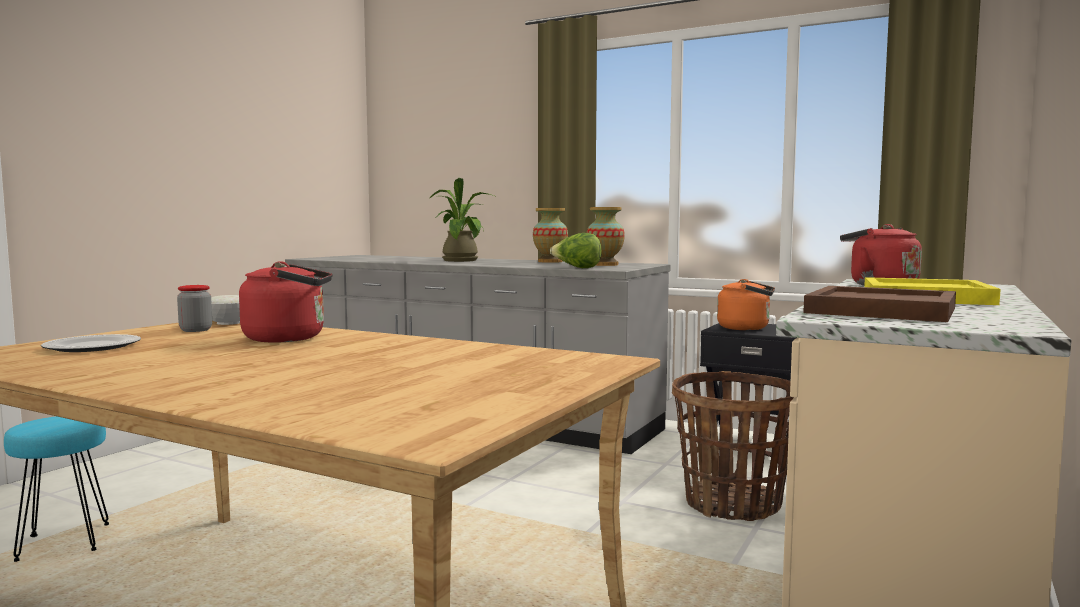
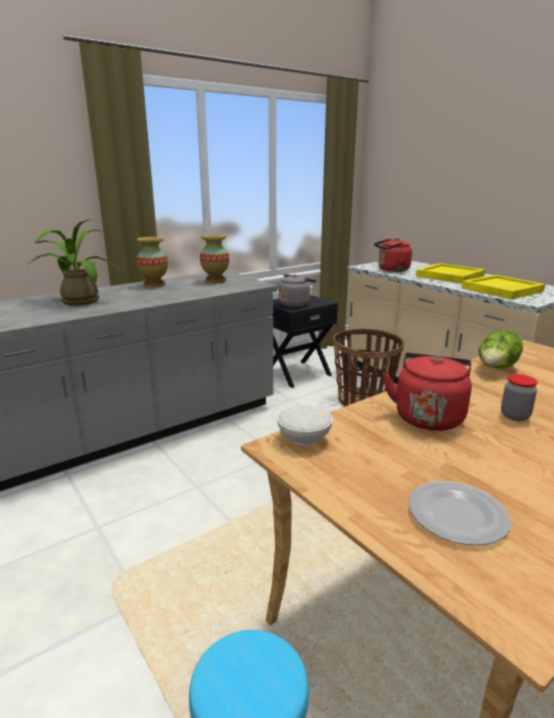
camera: 65 degrees left, 15 degrees up
jar [177,285,212,332] -> jar moved to [501,374,538,421]
lettuce [550,233,602,268] -> lettuce moved to [479,330,523,369]
orange kettle [717,279,775,330] -> grey kettle [277,274,316,307]
brown tray [803,286,956,322] -> yellow tray [462,275,545,300]

